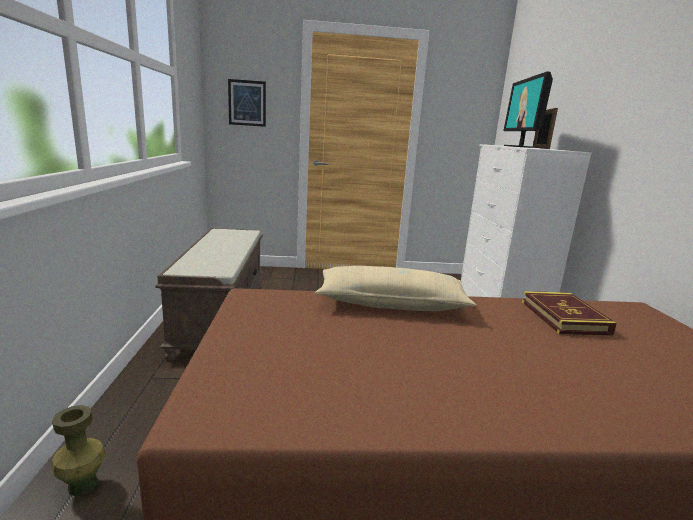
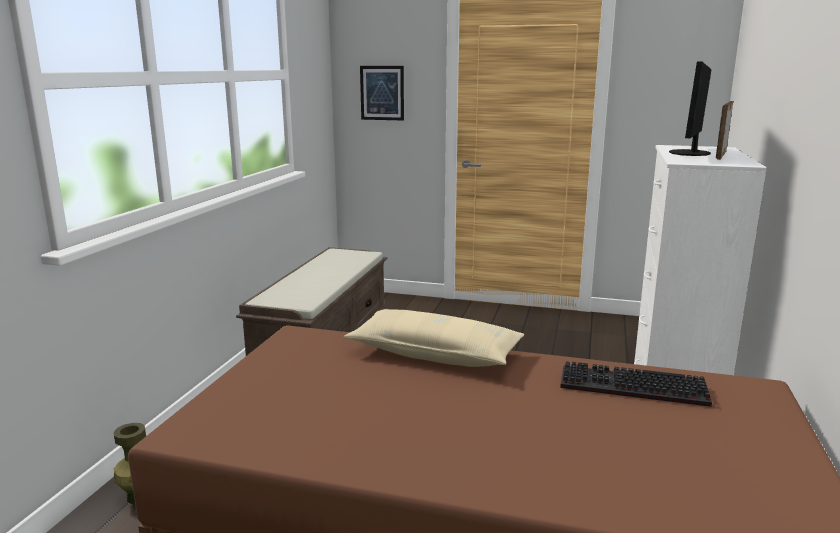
camera: 20 degrees right, 0 degrees up
book [522,291,617,336] -> keyboard [560,362,712,407]

